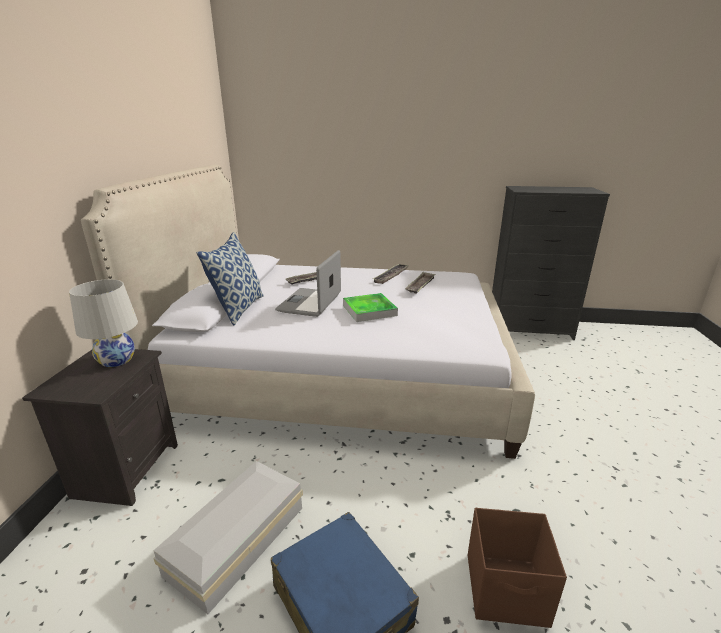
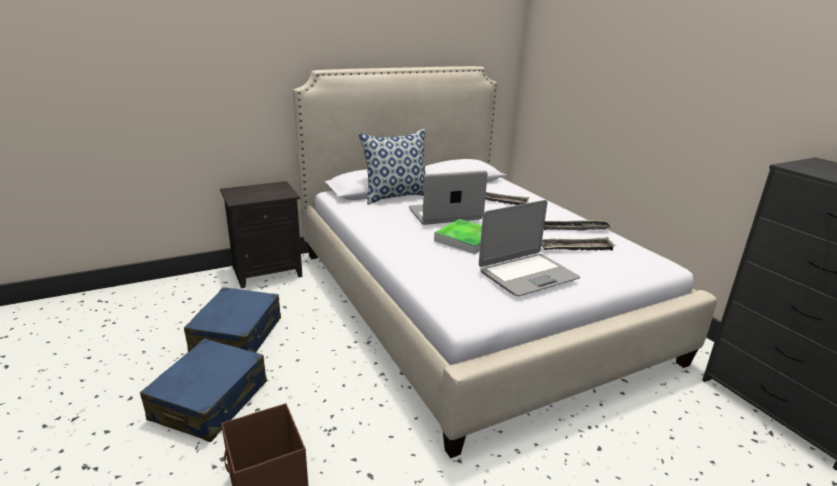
camera: 55 degrees right, 0 degrees up
white table lamp [69,279,138,367] -> none
white storage box [153,461,303,614] -> blue suitcase [184,287,281,353]
none -> laptop [479,200,580,296]

